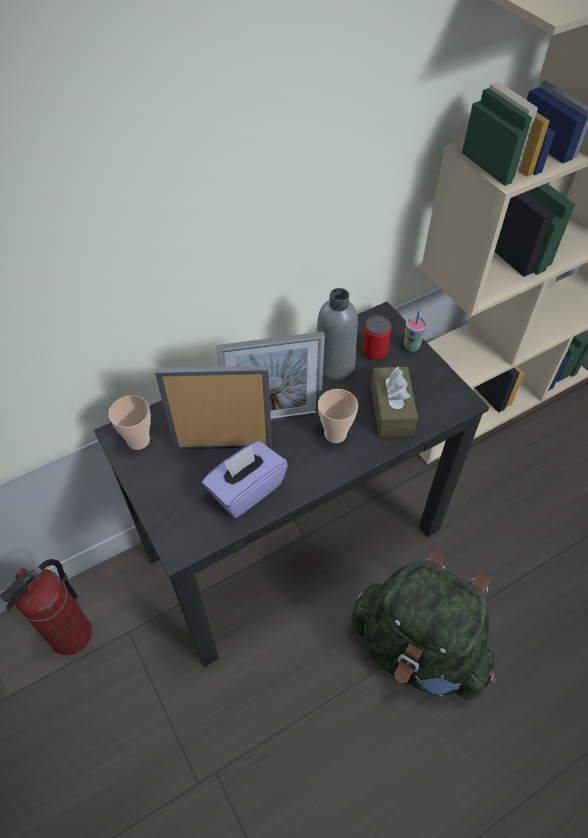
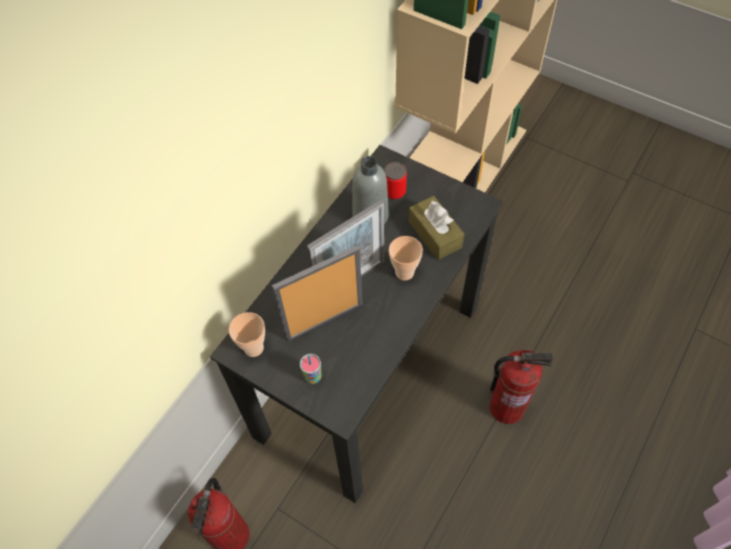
camera: 25 degrees left, 5 degrees up
purple tissue box [202,441,288,518] -> none
green backpack [351,550,496,700] -> fire extinguisher [488,350,553,424]
cup [404,311,427,352] -> cup moved to [300,354,321,384]

